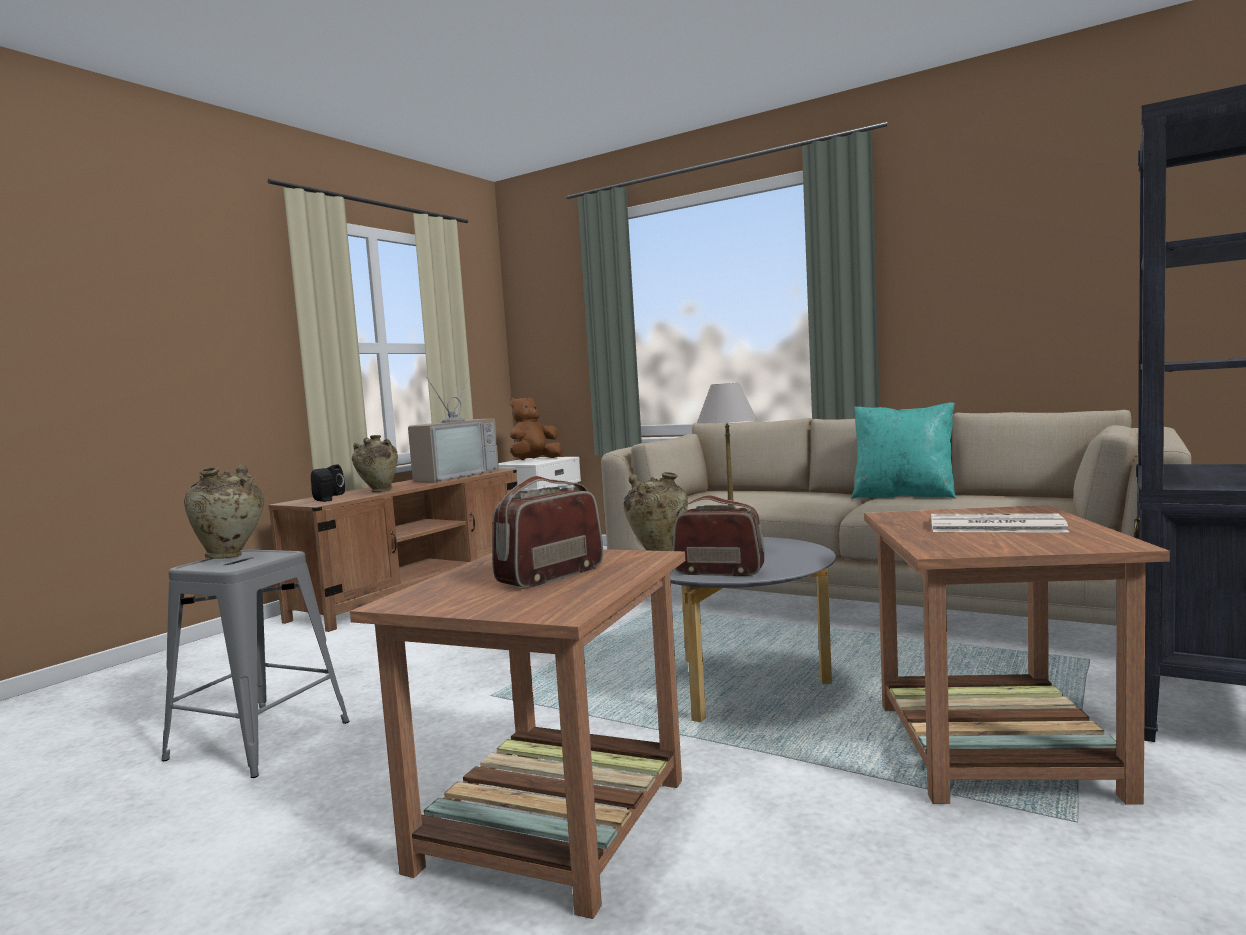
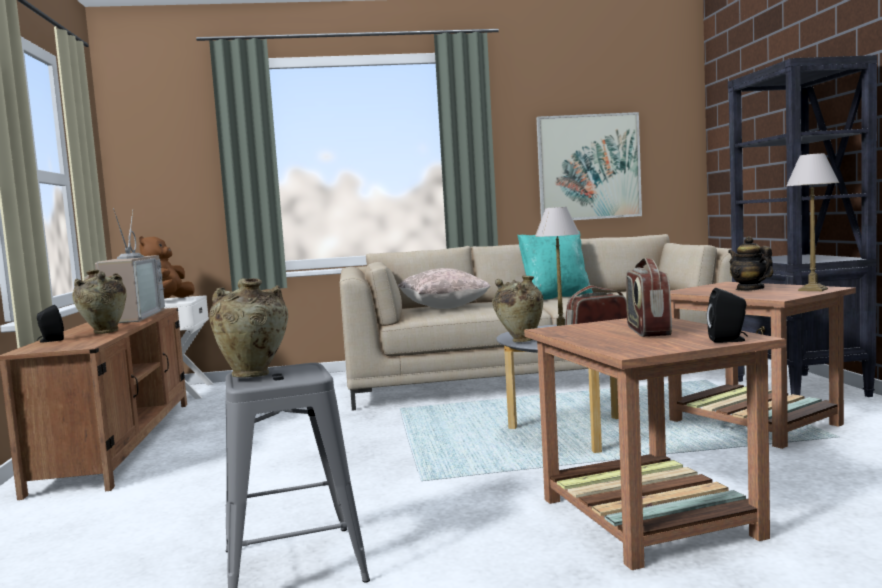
camera: 40 degrees left, 0 degrees up
black speaker [311,468,334,502] -> black speaker moved to [707,288,748,343]
newspaper [931,513,1069,533] -> teapot [728,236,773,291]
none -> beige pillow [398,268,490,309]
none -> picture [536,112,642,220]
none -> table lamp [786,153,839,291]

